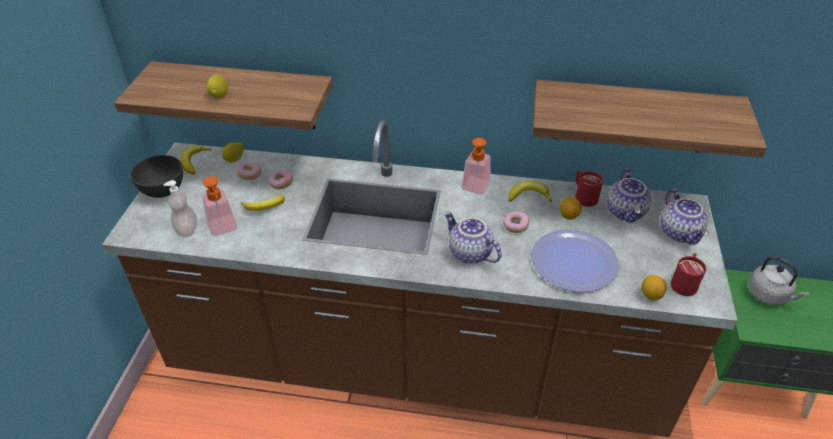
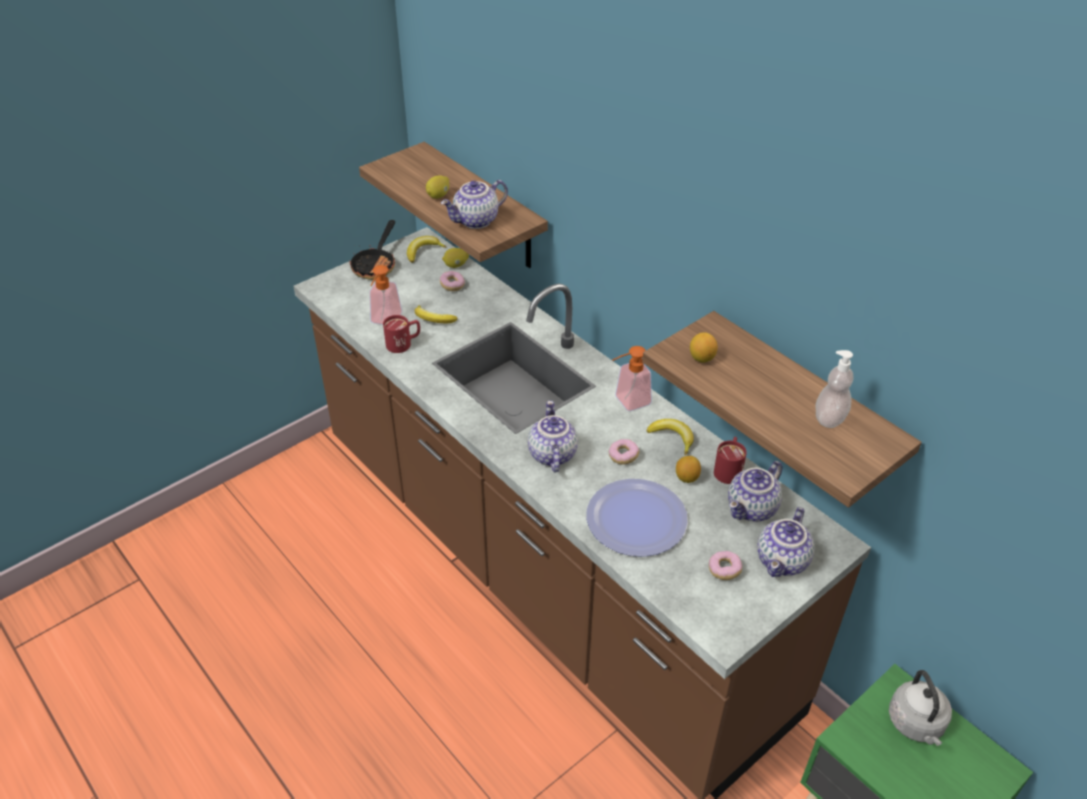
camera: 40 degrees right, 0 degrees up
grey bowl [130,155,183,198] -> frying pan [349,220,395,280]
soap dispenser [164,180,197,237] -> soap dispenser moved to [816,350,853,428]
donut [269,170,293,189] -> donut moved to [709,551,742,580]
lemon [641,275,667,300] -> lemon moved to [690,332,718,363]
red mug [671,253,706,296] -> red mug moved to [383,315,420,353]
none -> teapot [441,180,508,229]

